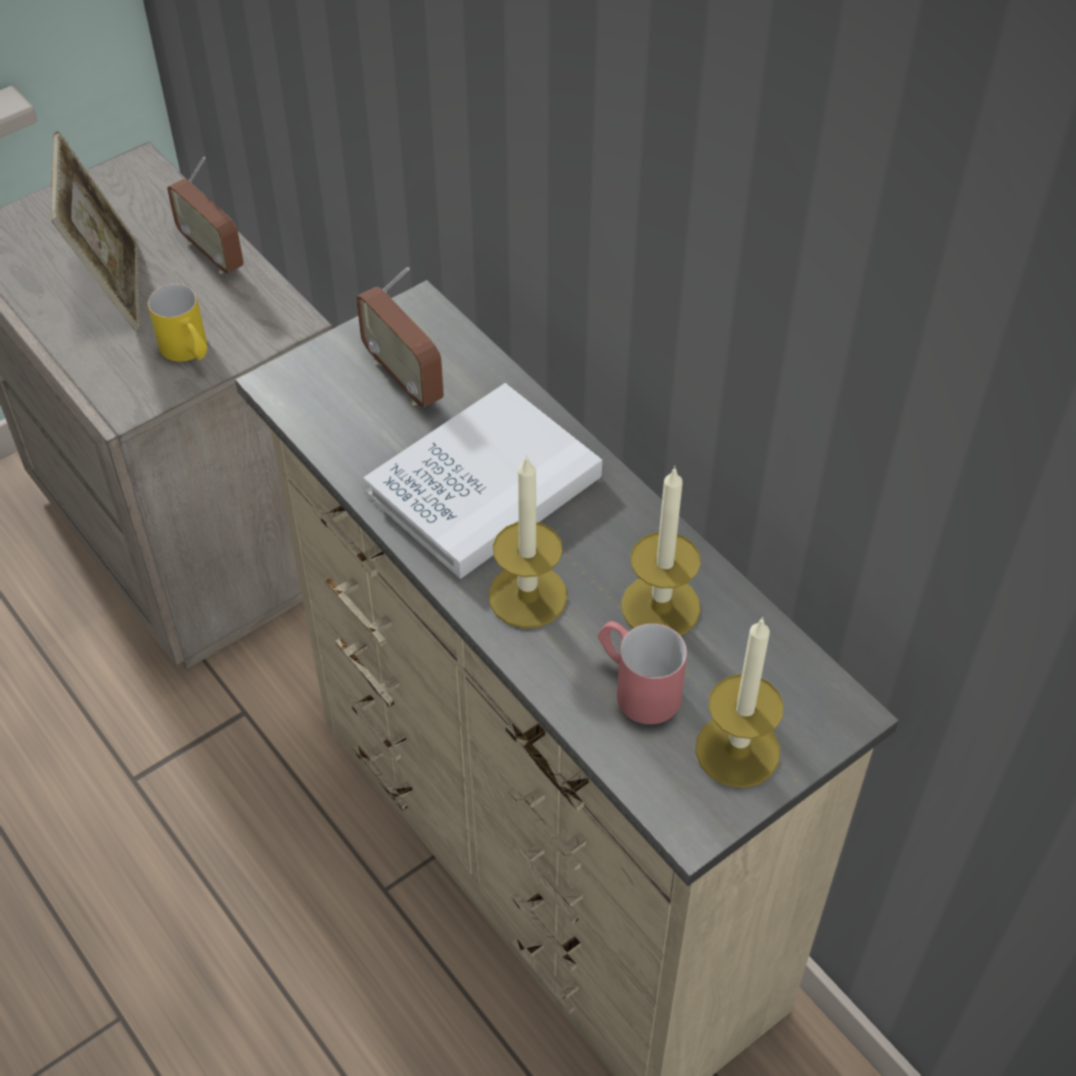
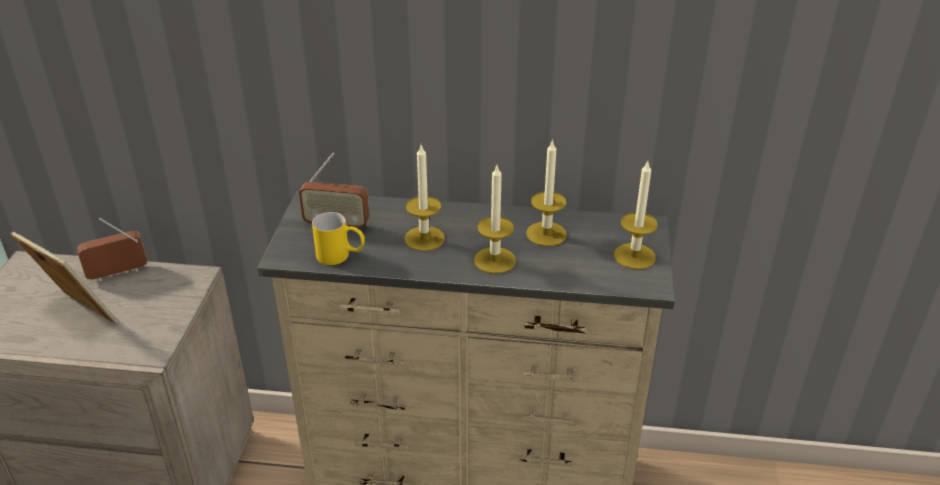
camera: 45 degrees left, 15 degrees down
yellow mug [148,284,207,362] -> yellow mug moved to [312,212,365,265]
radio [167,156,244,274] -> radio turned 150 degrees clockwise [77,218,147,282]
white book [363,383,602,579] -> candle [404,145,445,251]
red mug [598,621,687,724] -> none

